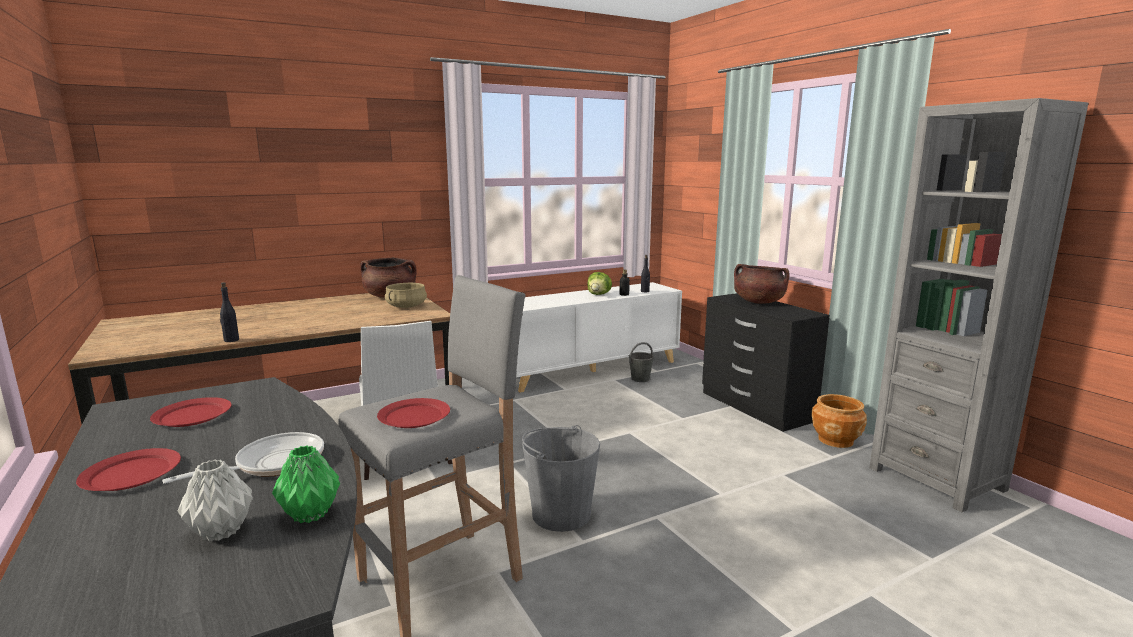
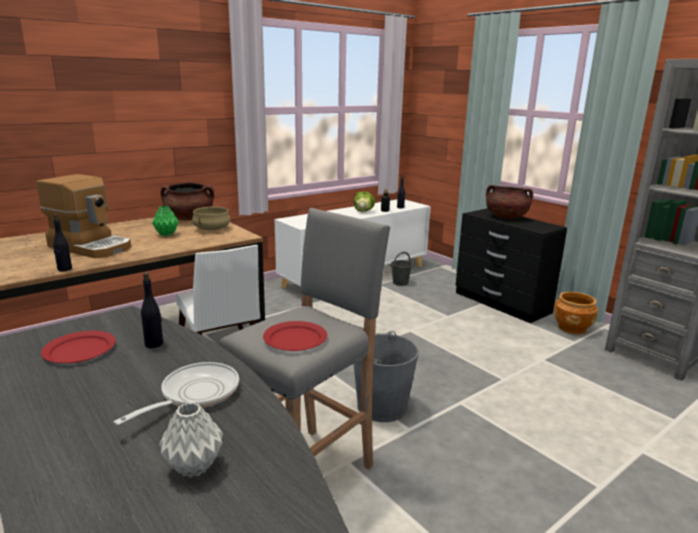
camera: 10 degrees left, 5 degrees up
red plate [76,448,181,491] -> none
green vase [272,446,340,523] -> green vase moved to [152,206,179,236]
none -> coffee machine [37,174,131,258]
none -> black bottle [141,272,163,348]

